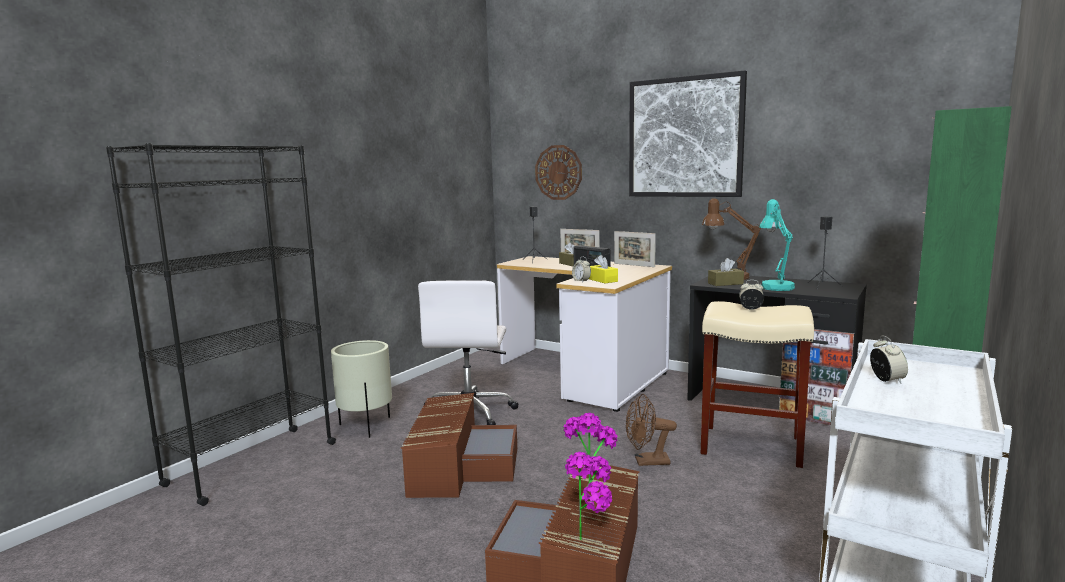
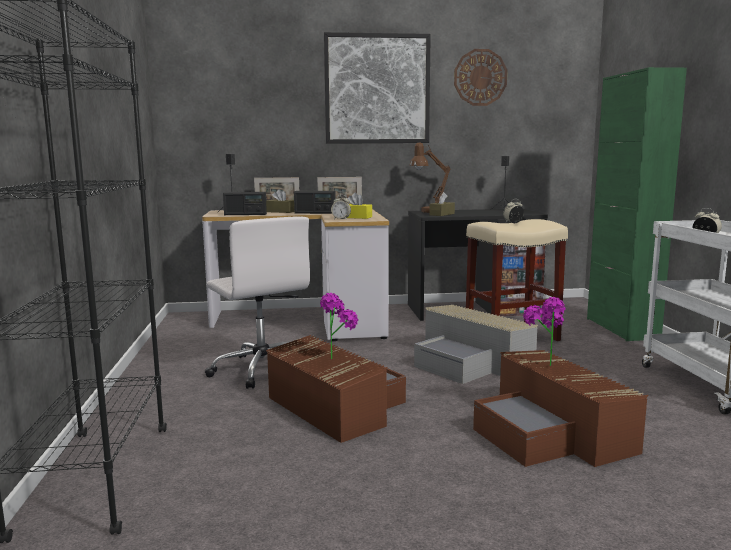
camera: 40 degrees left, 0 degrees up
beige planter [331,340,392,438] -> none
wall clock [535,145,582,200] -> wall clock moved to [454,49,507,106]
potted plant [565,452,612,540] -> potted plant moved to [320,293,358,359]
brown fan [626,394,677,466] -> grey storage box [414,305,538,384]
turquoise table lamp [759,199,795,291] -> none
none -> radio [223,192,267,215]

